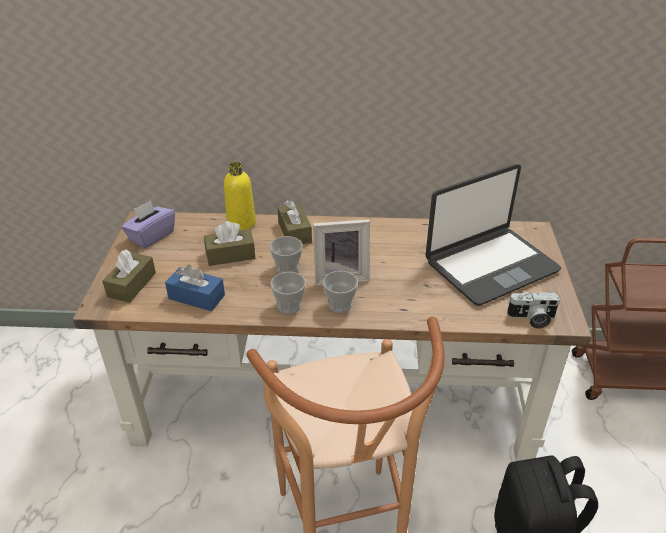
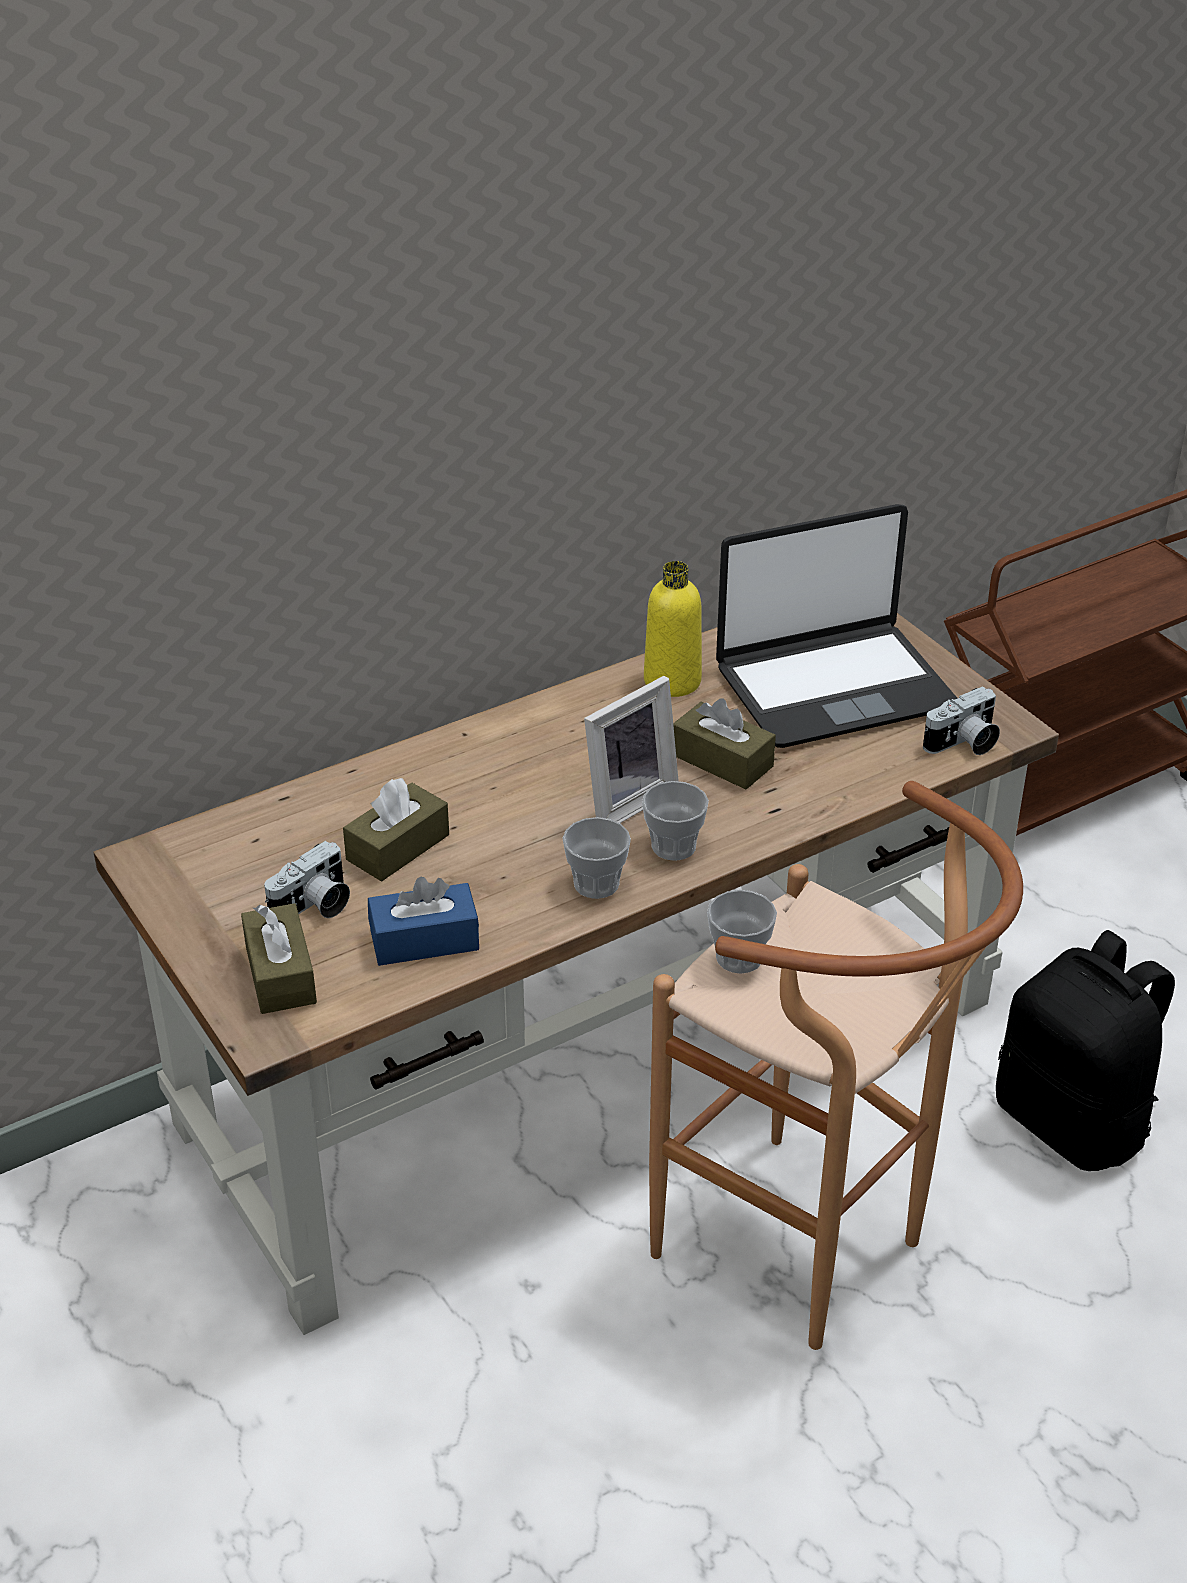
camera: 35 degrees left, 0 degrees up
purple tissue box [121,200,175,248] -> none
yellow bottle [224,162,256,230] -> yellow bottle moved to [644,561,702,697]
cup [270,236,303,273] -> cup moved to [707,890,777,974]
brown tissue box [277,200,312,244] -> brown tissue box moved to [673,698,776,789]
laptop [425,164,561,306] -> laptop turned 45 degrees clockwise [716,504,958,748]
none -> camera [264,841,350,918]

